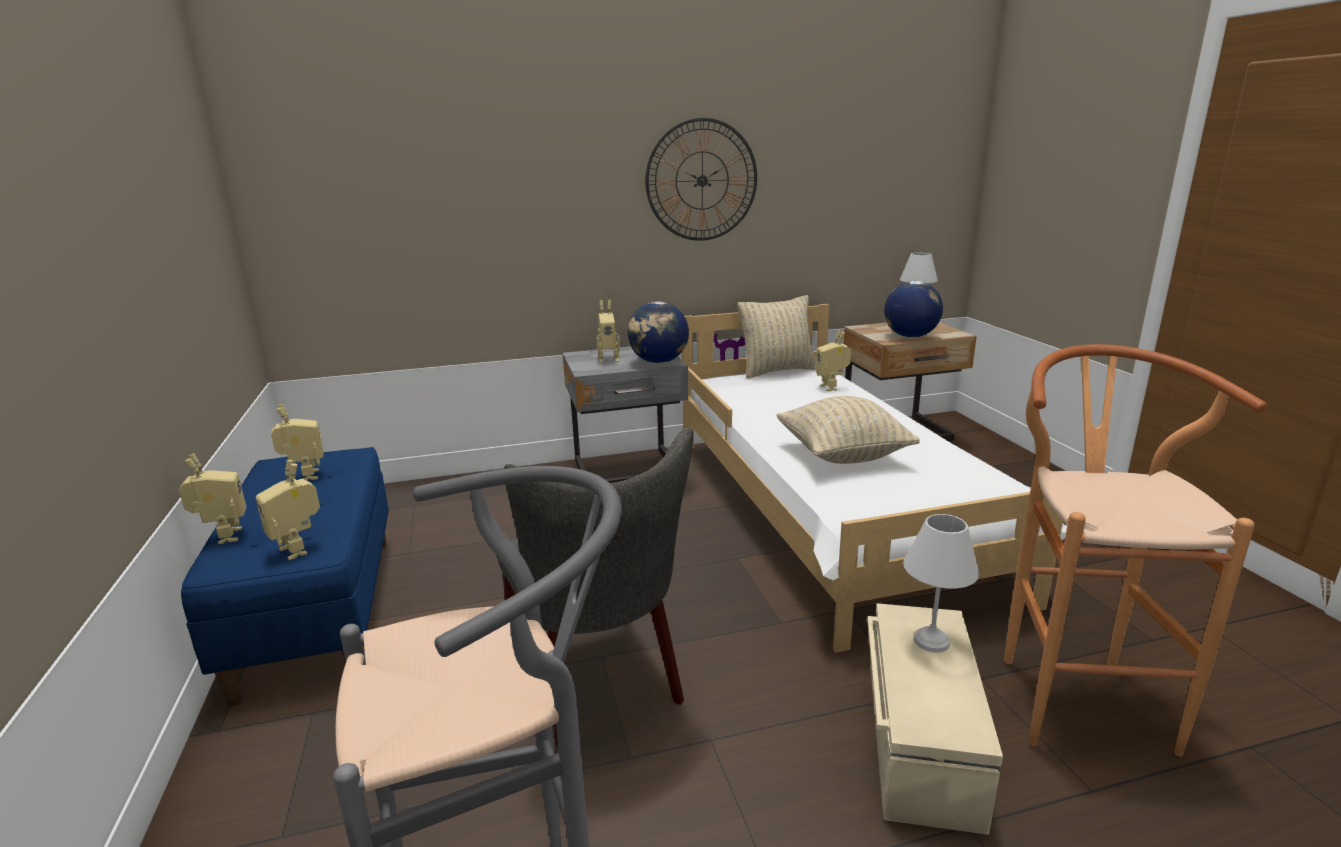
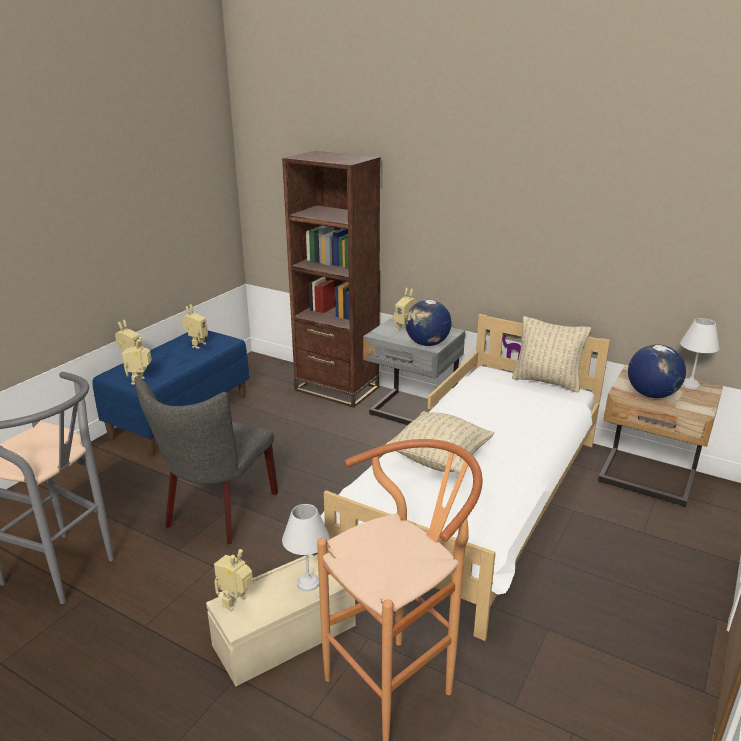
camera: 45 degrees right, 5 degrees up
wall clock [645,118,757,241] -> none
toy robot [816,330,851,391] -> toy robot moved to [214,549,253,611]
none -> brown bookcase [282,151,380,408]

